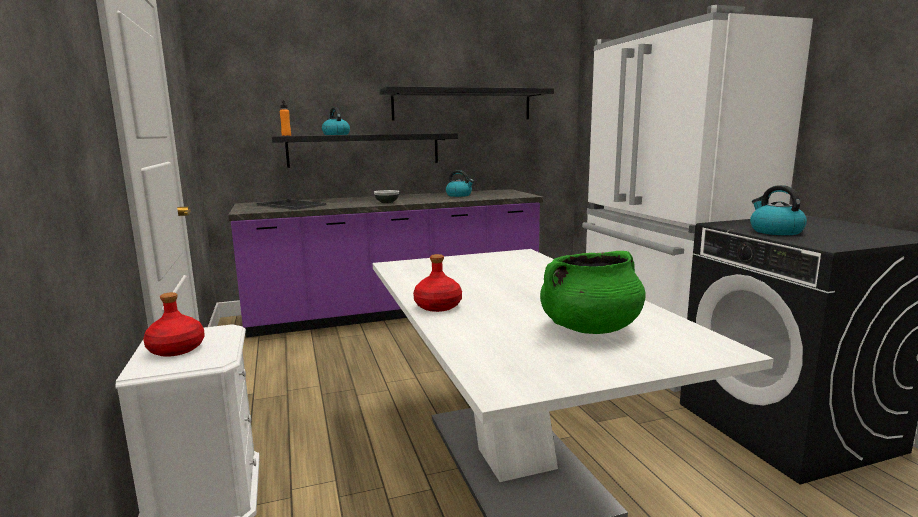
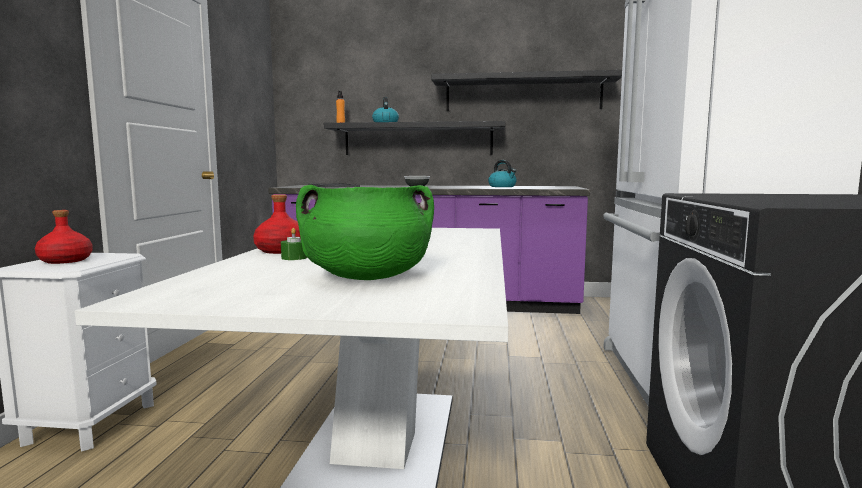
camera: 25 degrees right, 5 degrees down
kettle [750,185,807,235] -> none
none -> green candle [281,228,307,260]

